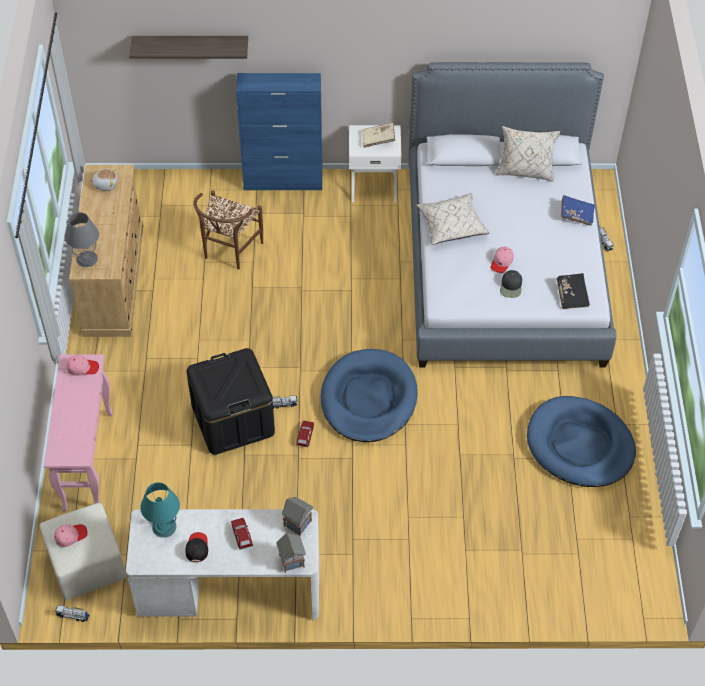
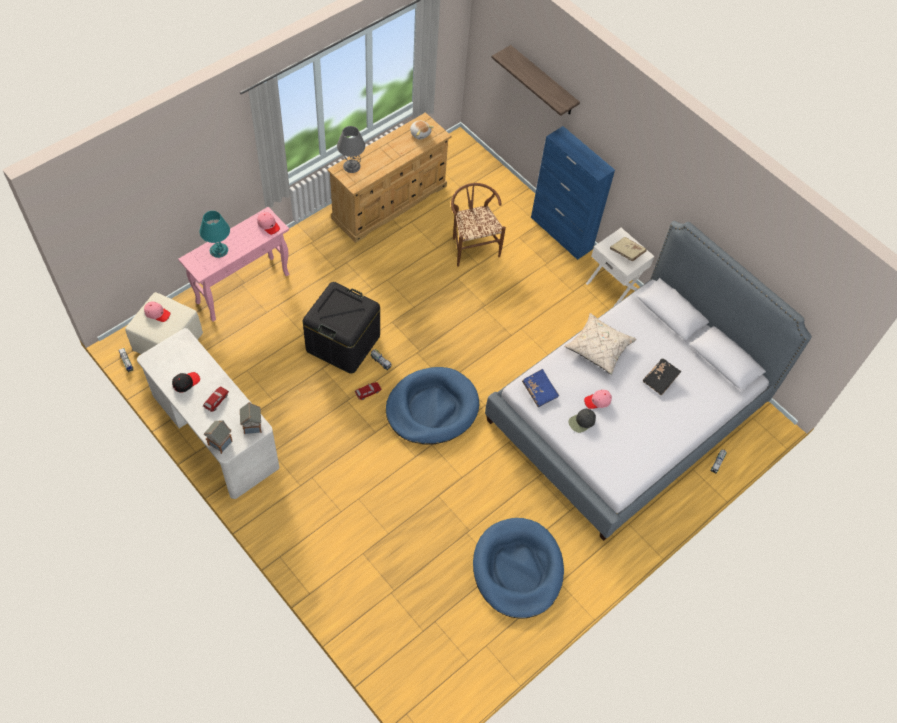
camera: 45 degrees right, 5 degrees up
turquoise table lamp [140,482,180,538] -> turquoise table lamp moved to [200,211,230,258]
brown chair [193,190,263,270] -> brown chair turned 90 degrees clockwise [451,183,506,267]
beige pillow [496,126,560,182] -> none
black book [557,273,590,309] -> black book moved to [643,359,681,395]
blue book [561,195,595,226] -> blue book moved to [522,369,559,407]

